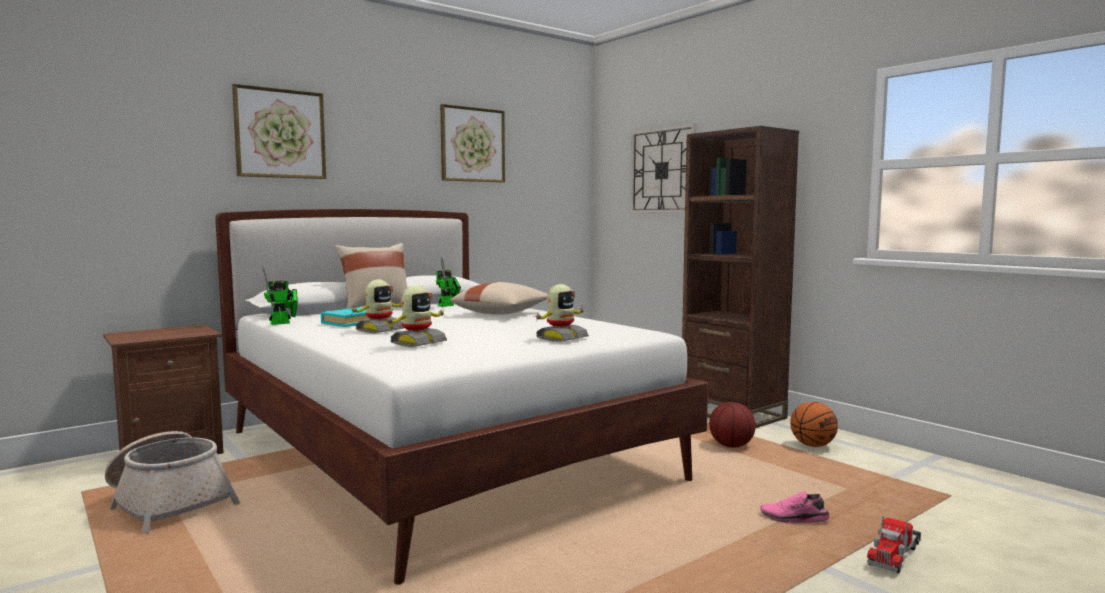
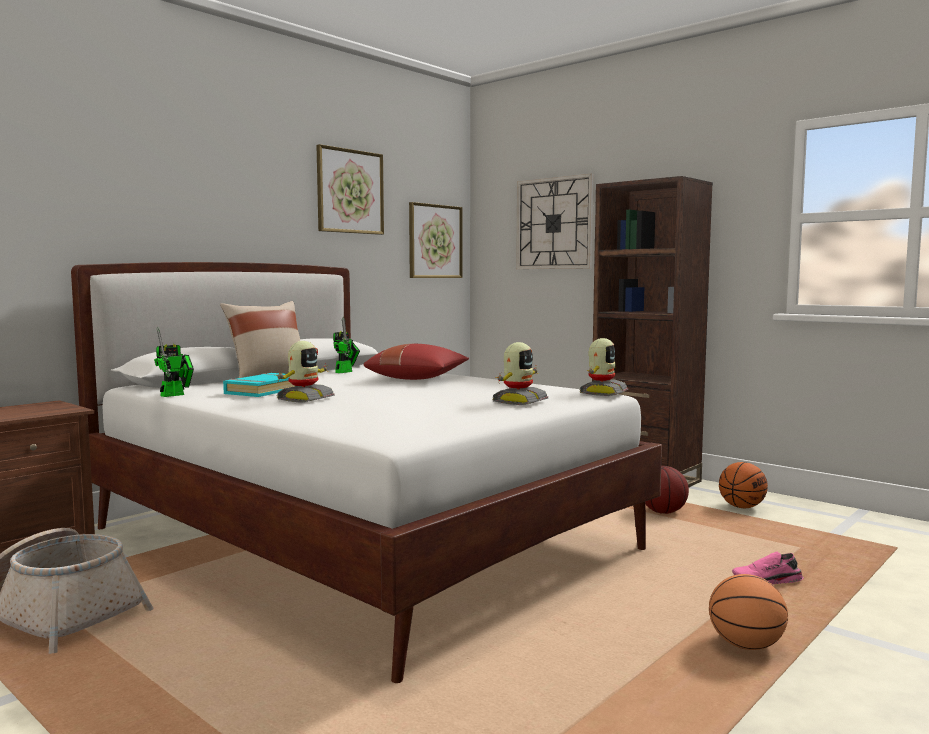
camera: 10 degrees left, 0 degrees up
picture [232,84,326,179] -> picture moved to [409,202,462,278]
toy robot [386,285,447,347] -> toy robot moved to [579,338,628,396]
beige pillow [450,282,548,315] -> red pillow [363,344,469,380]
toy truck [867,516,921,574] -> none
none -> basketball [709,574,788,650]

